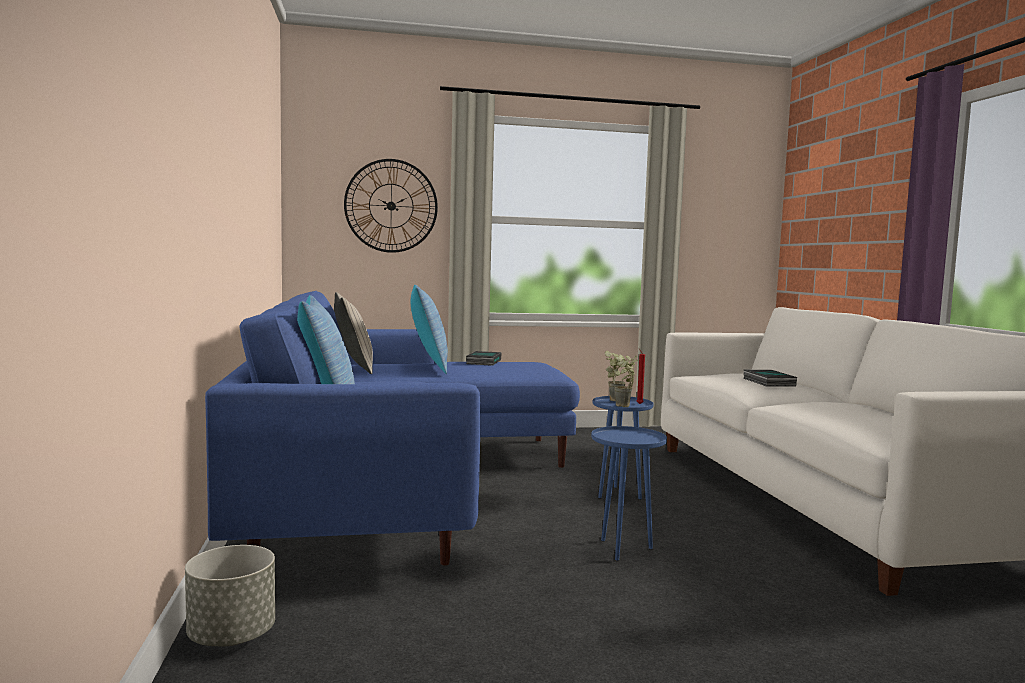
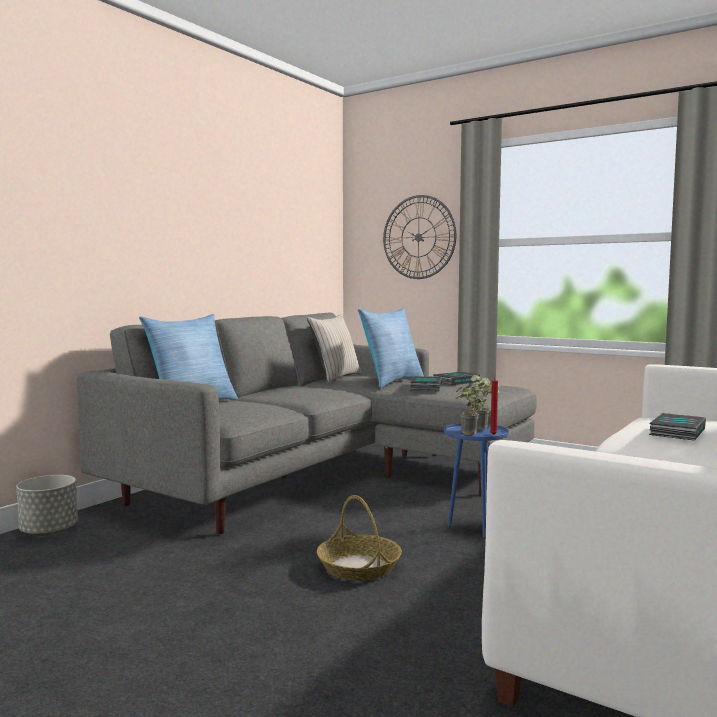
camera: 45 degrees right, 0 degrees up
blue sofa [205,291,580,565] -> grey sofa [77,313,537,534]
blue side table [591,426,667,561] -> basket [317,495,402,581]
none -> book [411,376,442,391]

